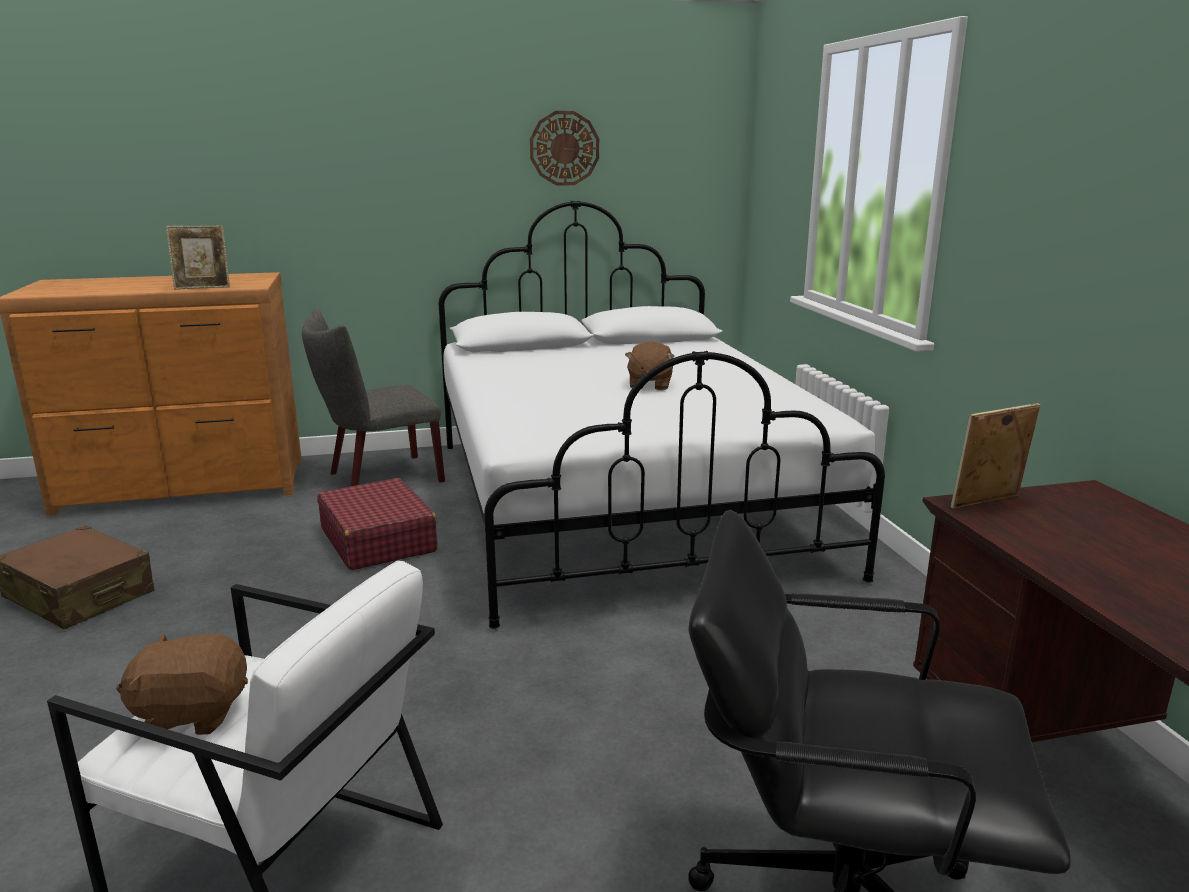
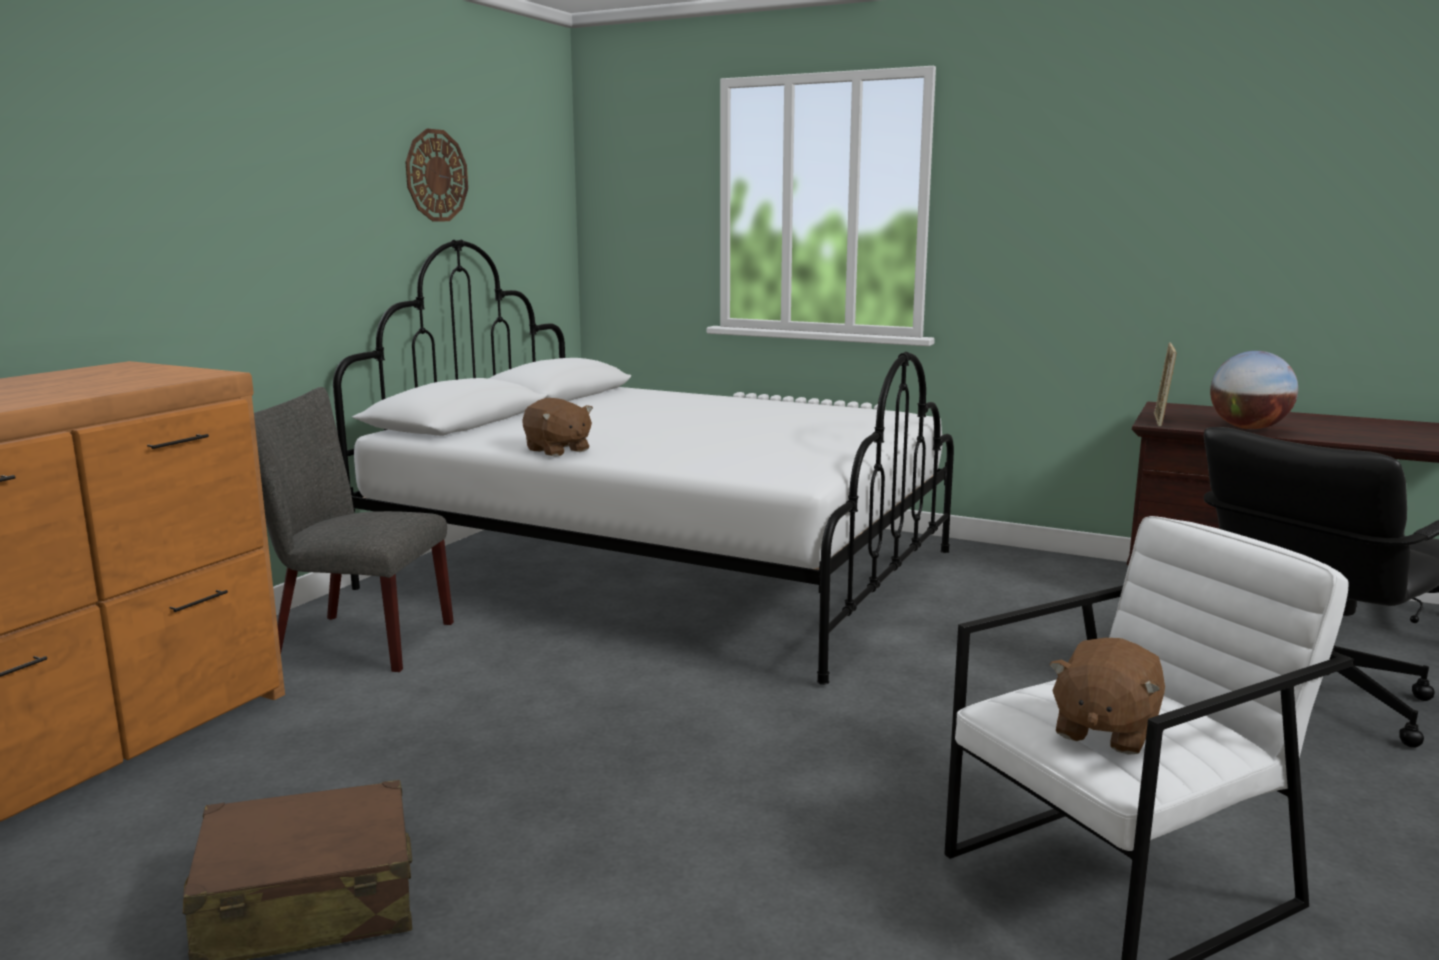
camera: 50 degrees left, 5 degrees down
picture frame [166,226,230,290] -> none
grey chair [302,309,445,486] -> grey chair turned 90 degrees clockwise [254,387,454,672]
red suitcase [318,478,437,570] -> none
brown plush toy [625,341,675,390] -> brown plush toy moved to [522,398,593,457]
none -> globe [1210,351,1298,429]

